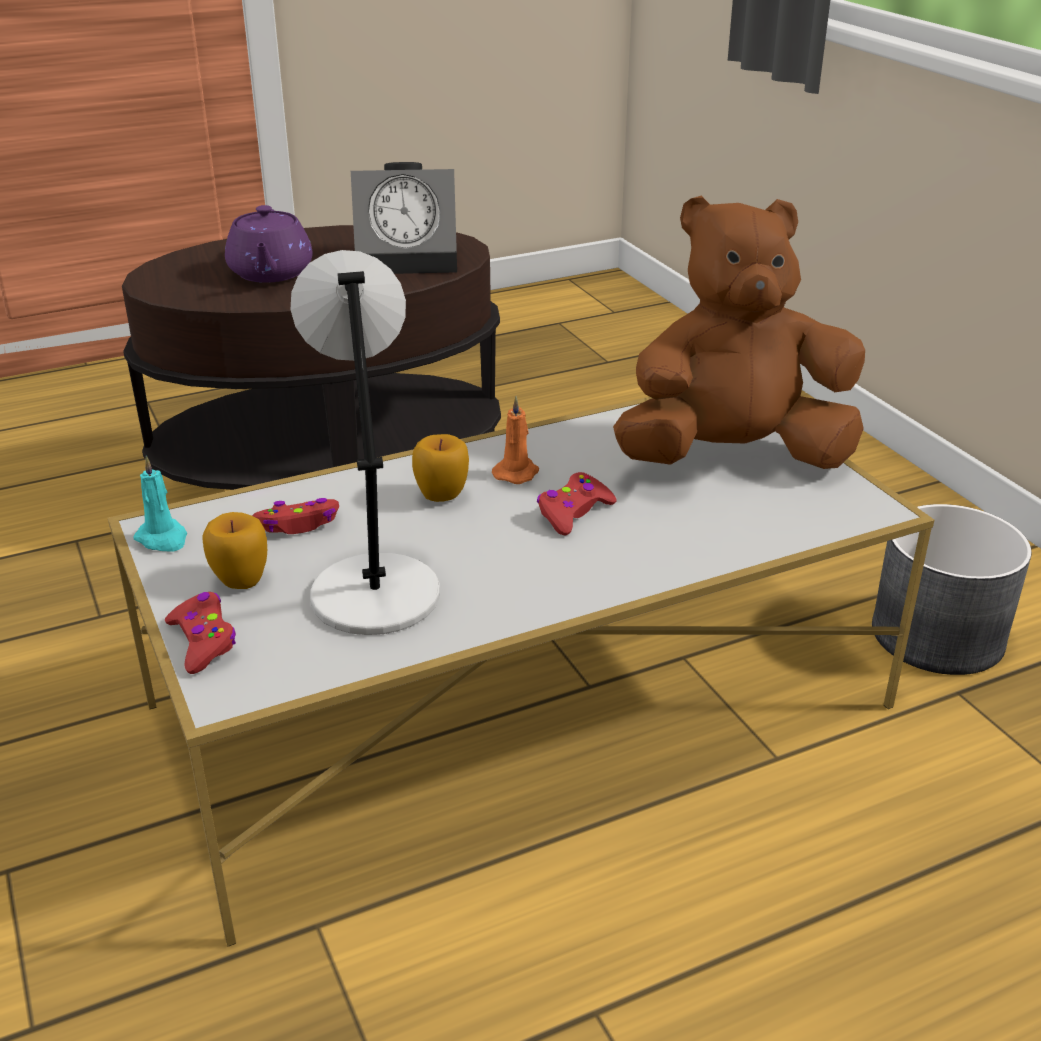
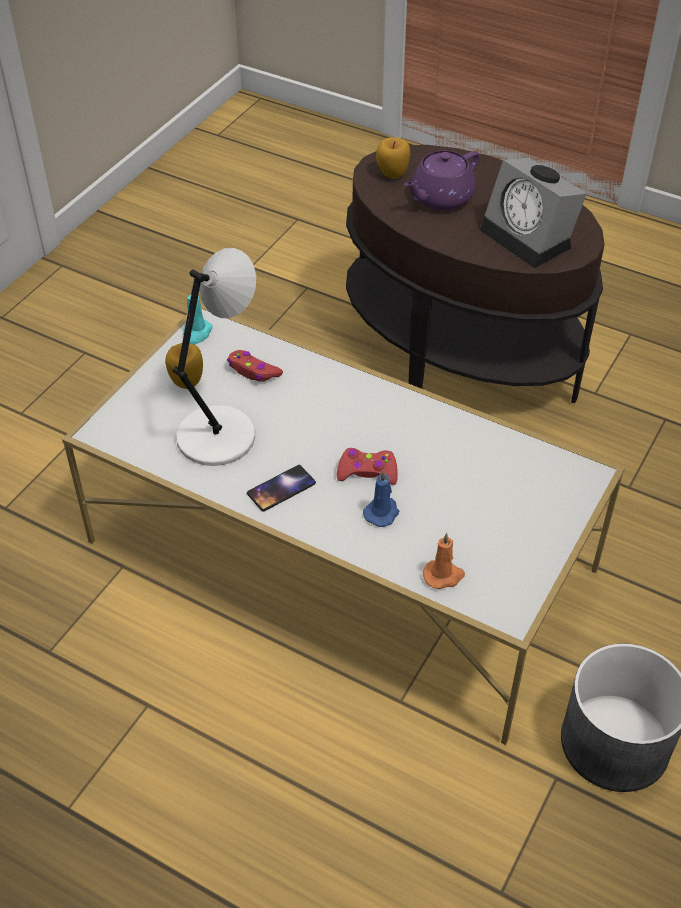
camera: 55 degrees right, 15 degrees up
red game controller [165,592,236,674] -> none
apple [412,434,469,502] -> apple moved to [376,137,410,179]
orange candle [492,396,539,484] -> orange candle moved to [423,533,465,589]
brown plush toy [613,196,865,469] -> none
none -> phone [247,465,316,512]
none -> blue candle [363,470,399,527]

